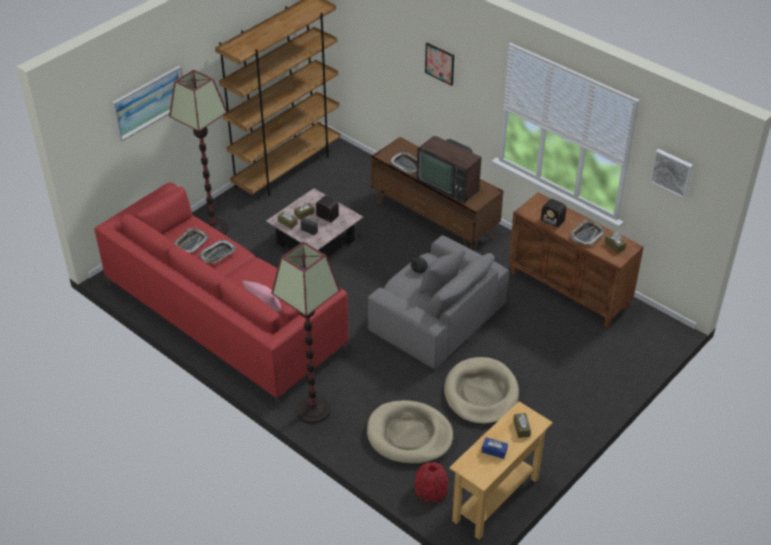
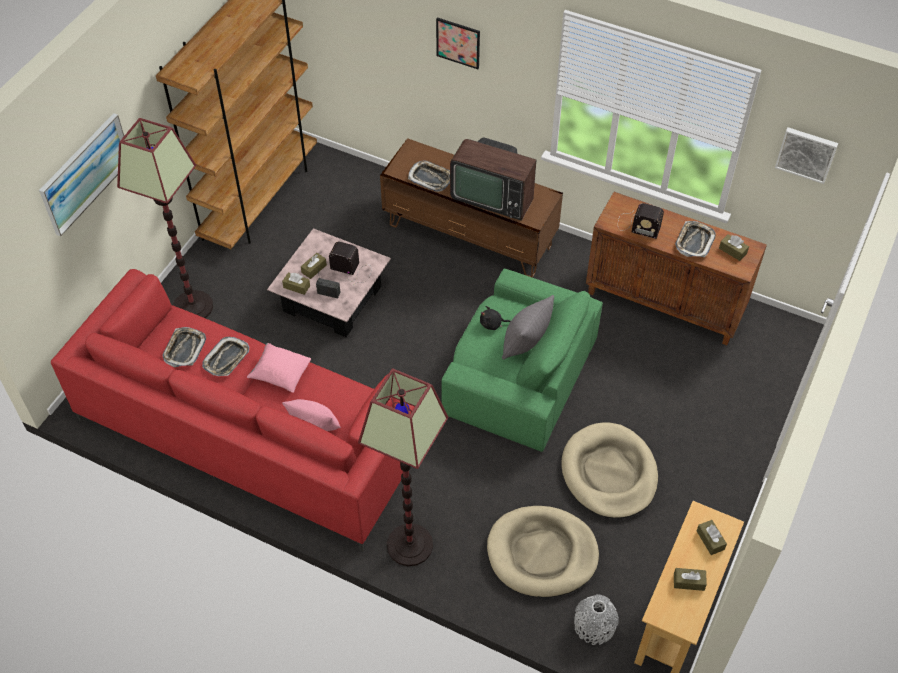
camera: 15 degrees left, 10 degrees up
grey armchair [368,235,509,369] -> green armchair [441,268,603,452]
red vase [415,462,448,503] -> grey vase [574,594,619,645]
blue tissue box [482,437,508,459] -> brown tissue box [674,568,707,591]
none -> pink pillow [247,343,311,393]

